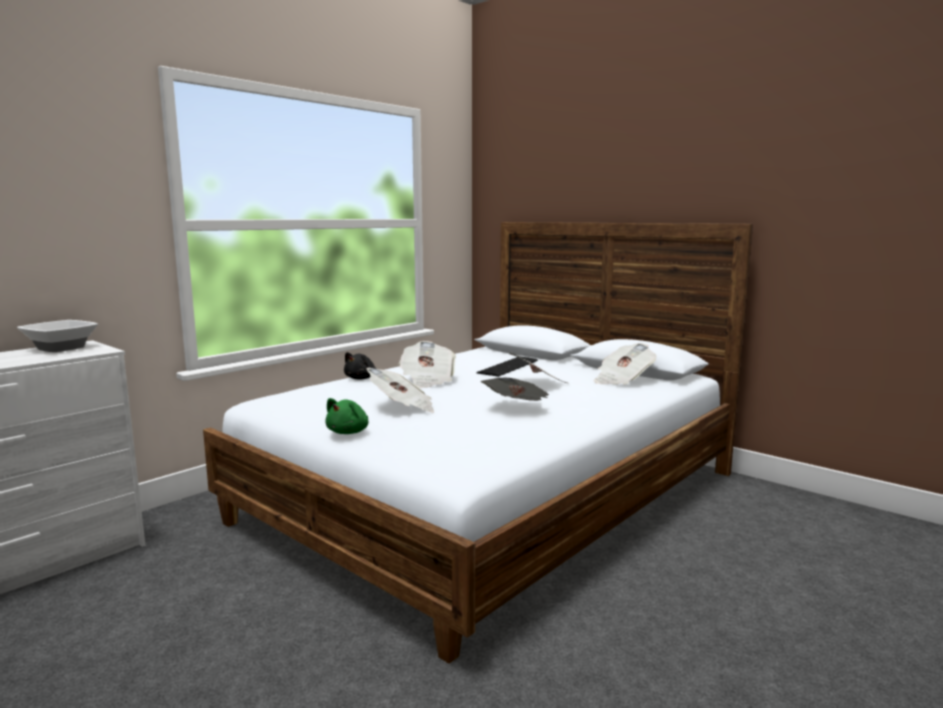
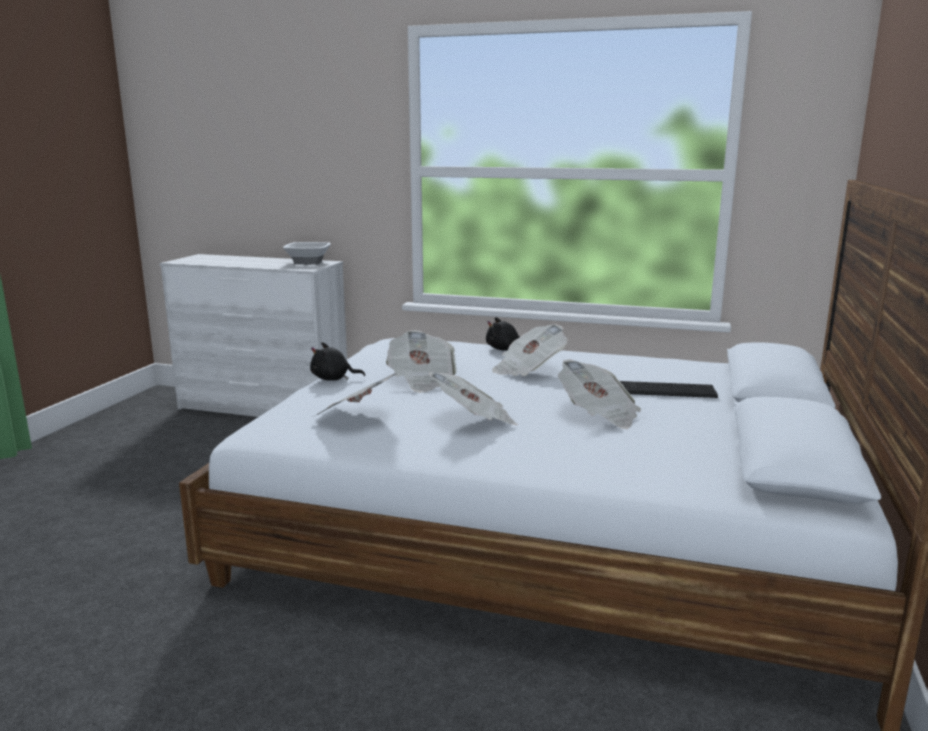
camera: 65 degrees right, 5 degrees up
green plush toy [325,398,369,434] -> black plush toy [310,342,365,381]
newspaper [594,343,656,385] -> newspaper moved to [312,374,395,417]

